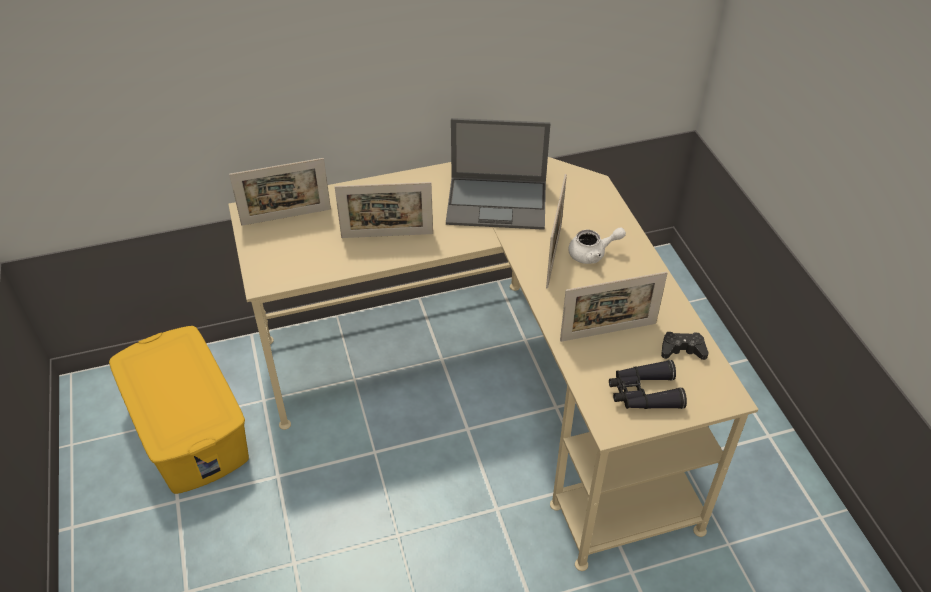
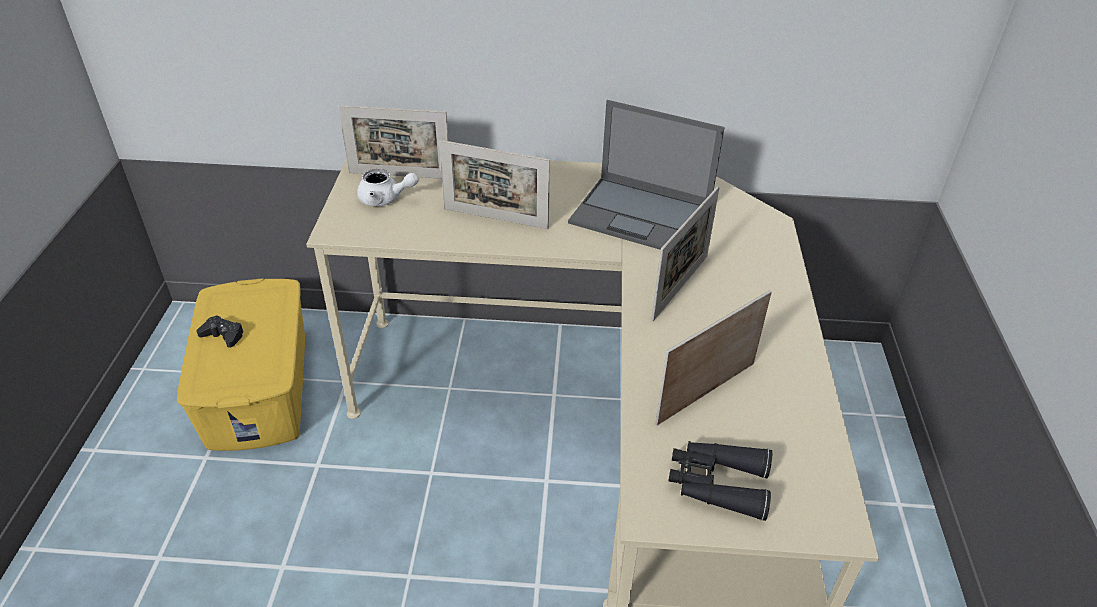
camera: 20 degrees right, 5 degrees down
picture frame [560,272,668,342] -> picture frame turned 135 degrees clockwise [655,290,772,426]
white teapot [568,227,626,264] -> white teapot moved to [357,169,418,206]
black game controller [661,332,709,360] -> black game controller moved to [196,315,244,348]

